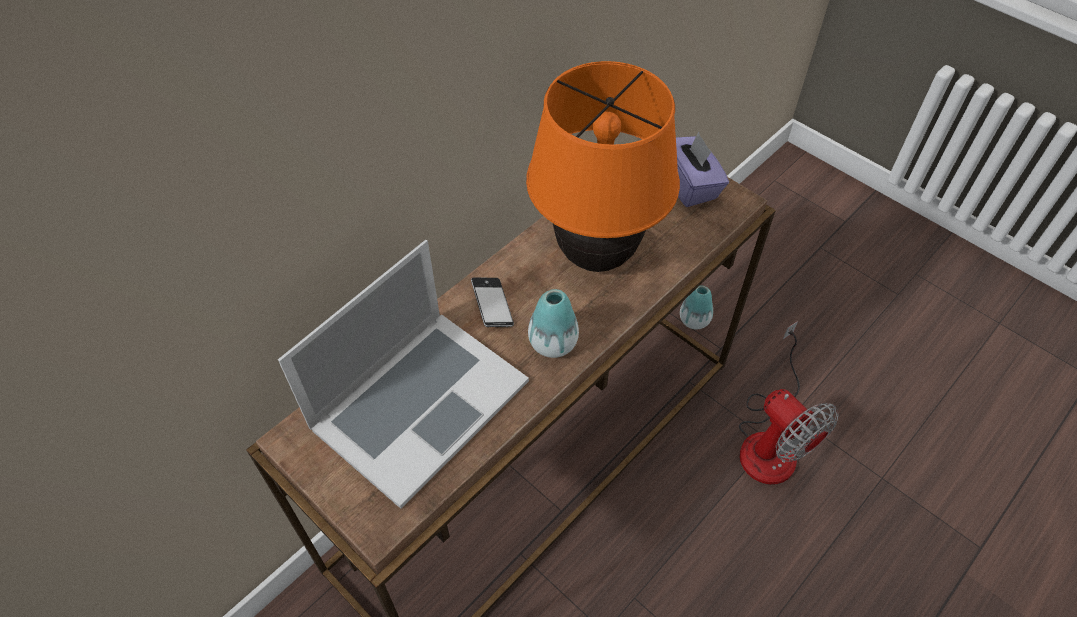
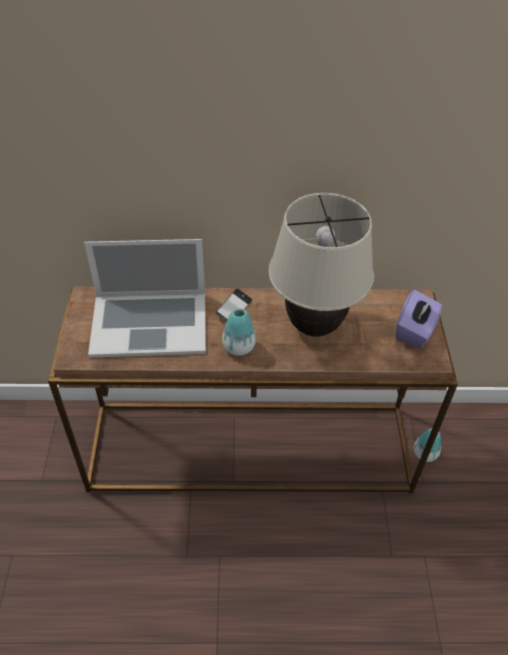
camera: 45 degrees right, 5 degrees down
orange table lamp [526,61,680,272] -> beige table lamp [269,193,374,337]
fan [739,321,839,485] -> none

